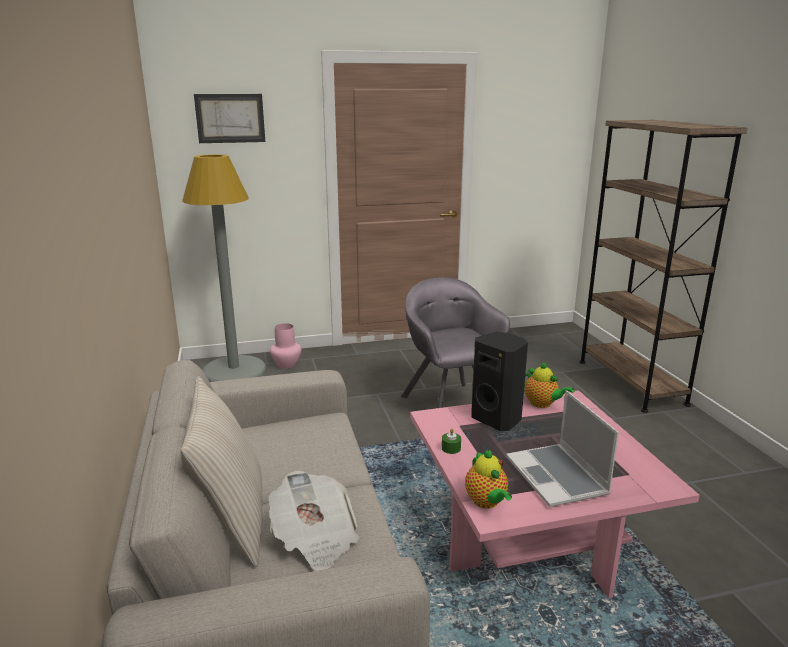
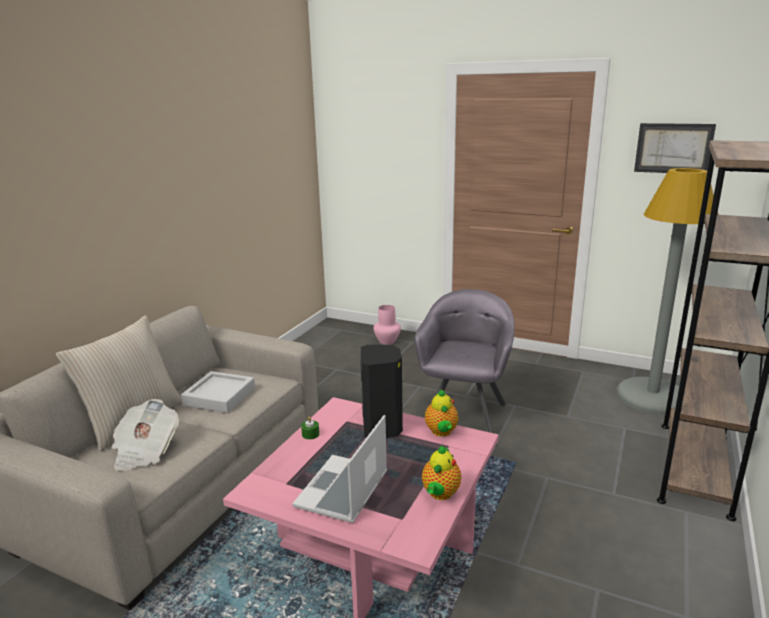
camera: 40 degrees right, 0 degrees up
grey floor lamp [182,154,266,382] -> grey floor lamp moved to [617,168,718,415]
picture [194,94,265,143] -> picture moved to [634,123,716,173]
teapot [465,450,512,509] -> teapot moved to [422,445,461,500]
none -> grey tray [181,371,255,413]

